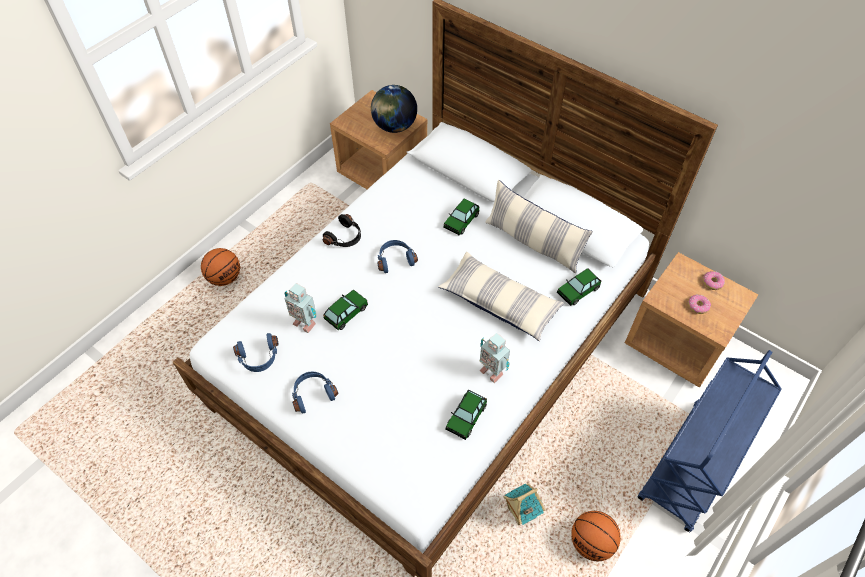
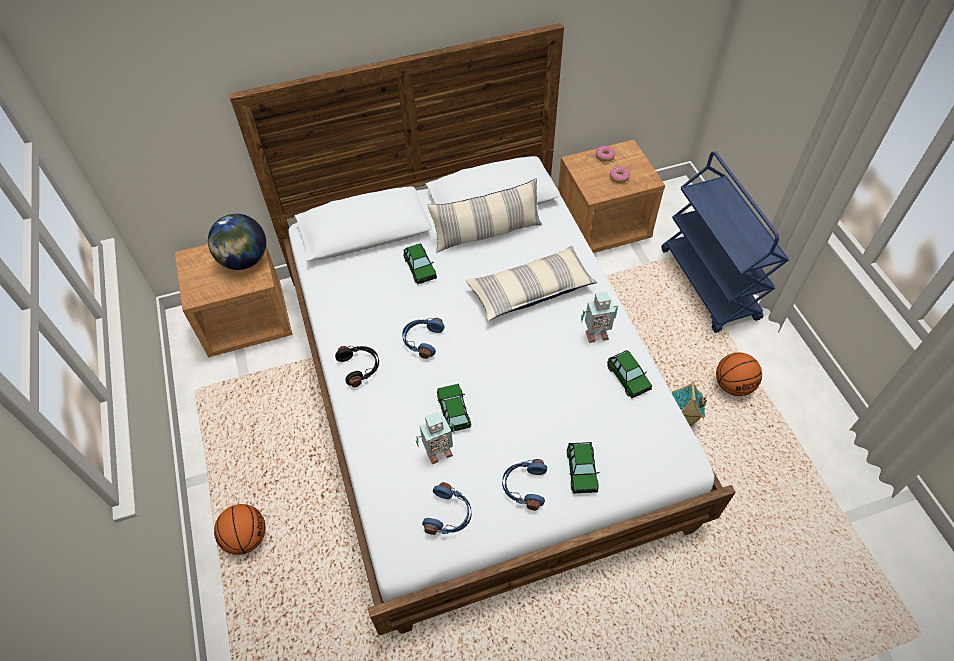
camera: 55 degrees left, 0 degrees up
toy car [557,268,601,306] -> toy car moved to [567,442,599,494]

